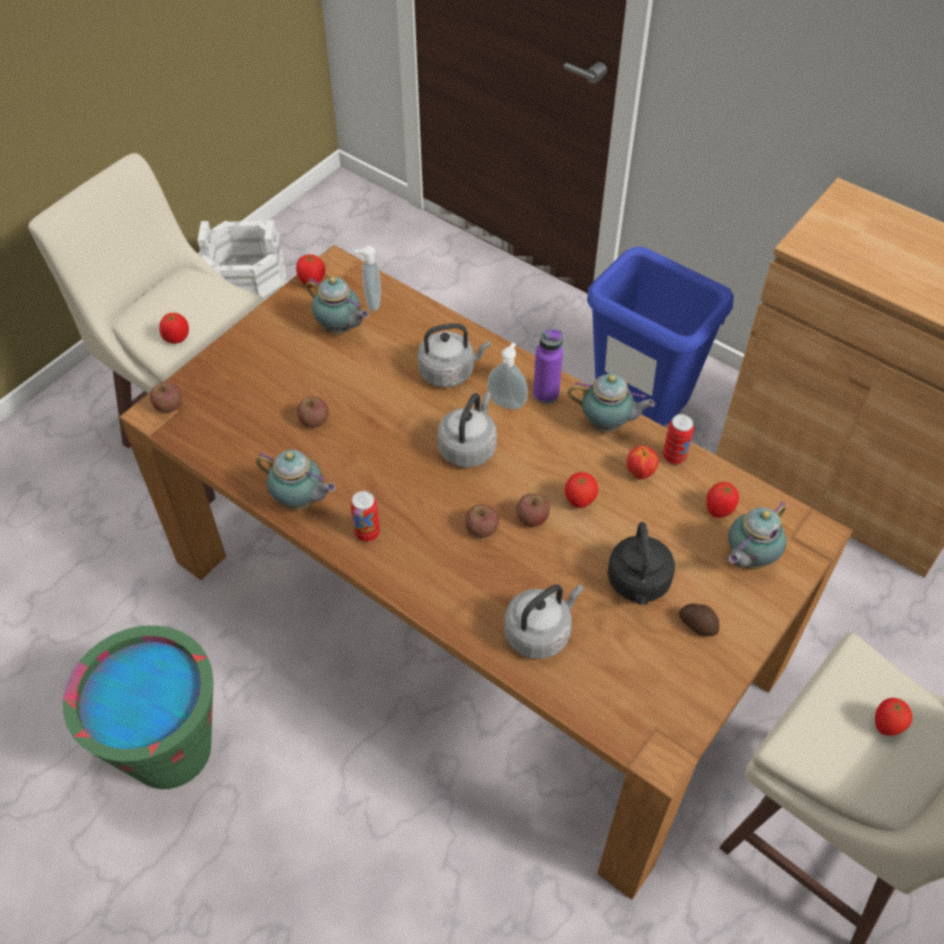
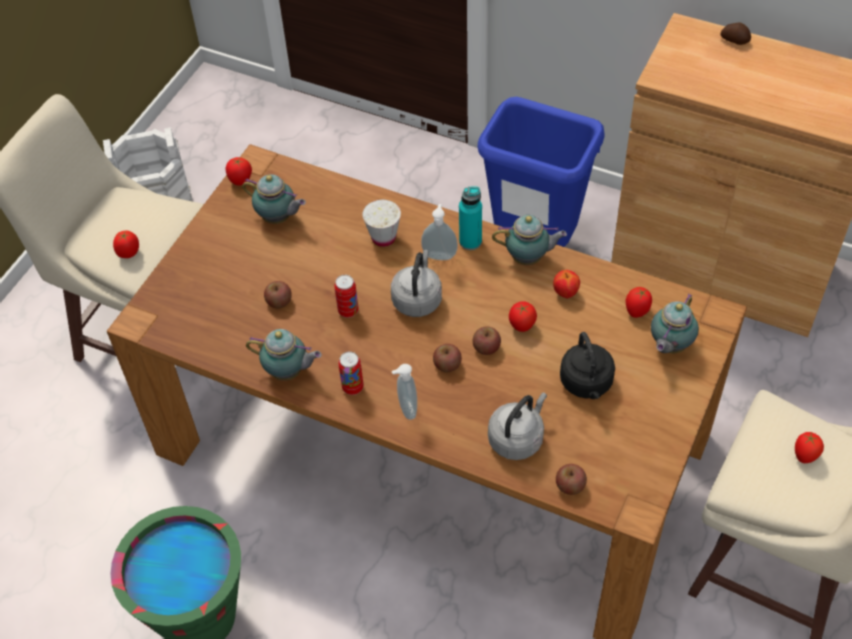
camera: 10 degrees left, 0 degrees up
apple [150,382,182,413] -> apple moved to [556,464,587,495]
soap dispenser [355,246,381,311] -> soap dispenser moved to [392,364,417,420]
grey kettle [417,323,491,387] -> white cup [362,200,401,247]
purple bottle [533,329,563,404] -> turquoise bottle [459,187,482,250]
can [663,414,694,465] -> can moved to [334,275,358,318]
potato [679,603,719,636] -> potato moved to [720,22,751,45]

